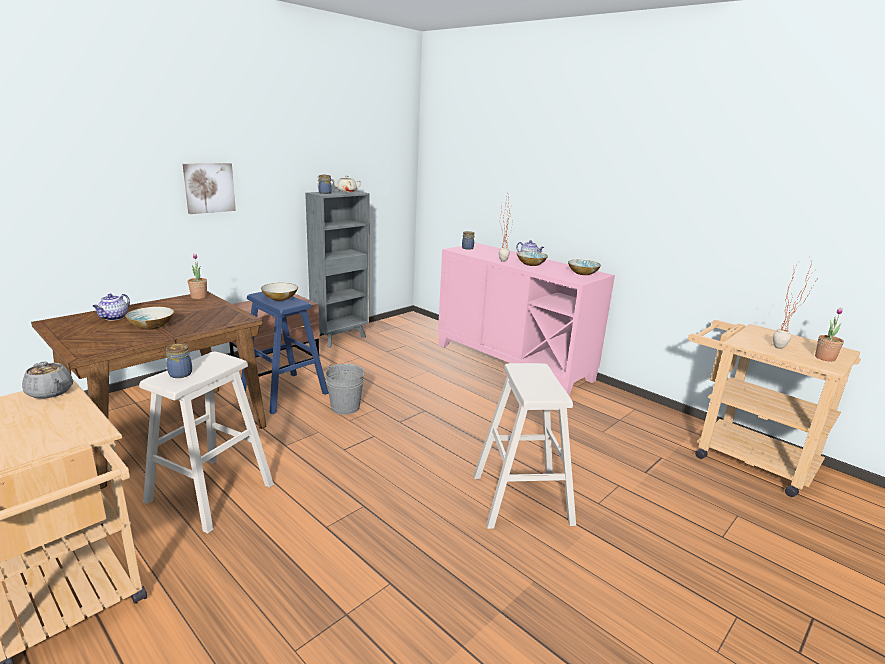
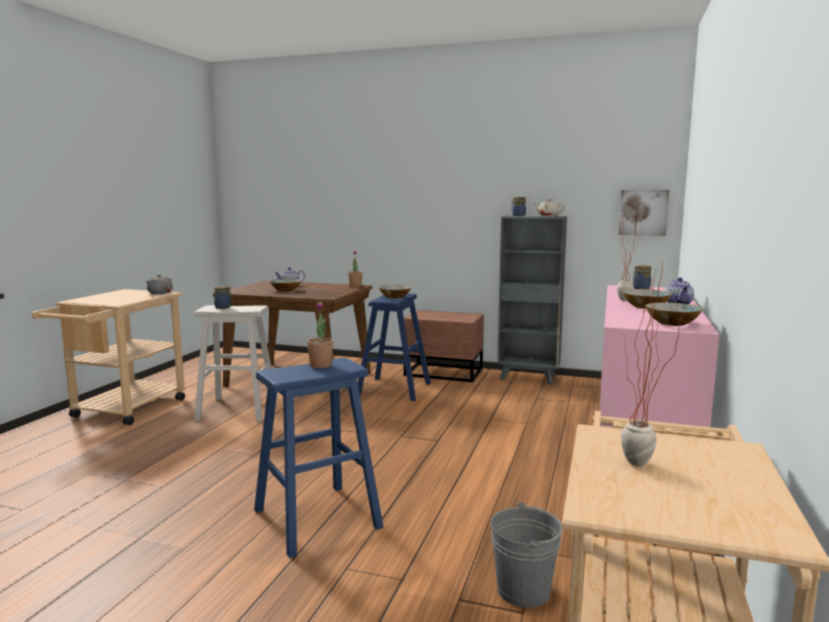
camera: 65 degrees right, 10 degrees down
picture [183,163,236,214] -> picture moved to [618,190,669,236]
grey bucket [326,364,364,415] -> grey bucket moved to [491,502,563,608]
beige stool [473,363,576,529] -> blue stool [254,358,383,558]
potted plant [815,307,844,362] -> potted plant moved to [307,302,333,368]

